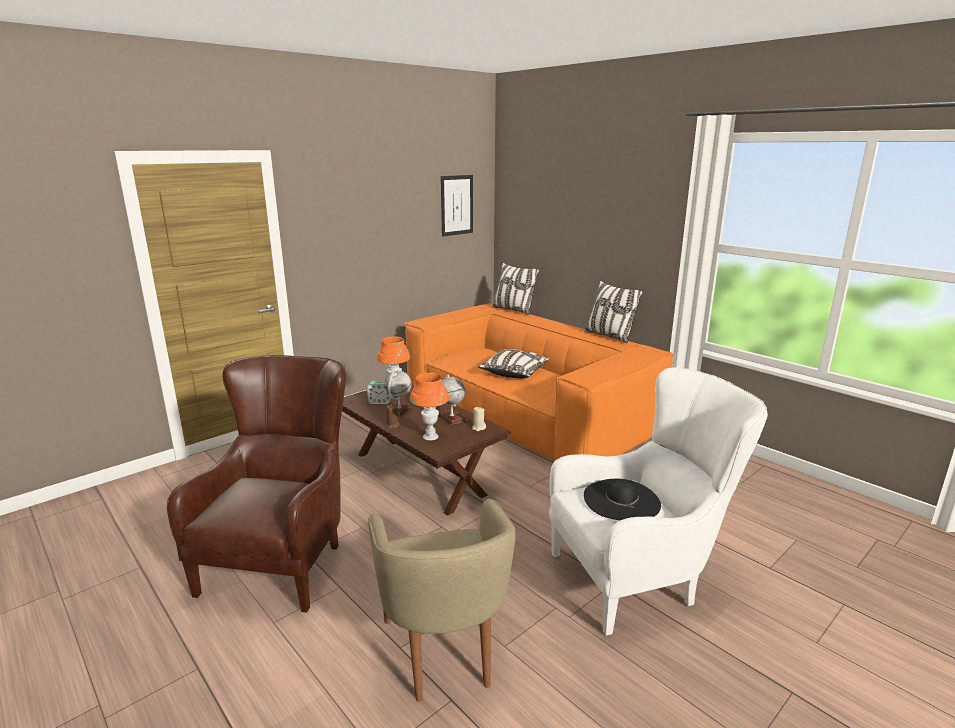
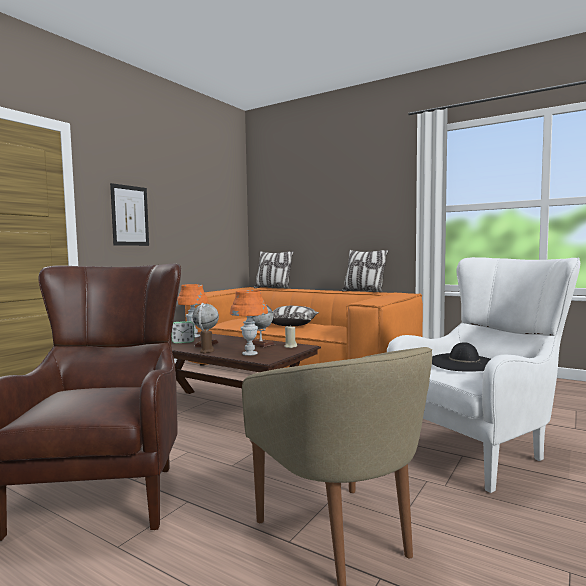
camera: 15 degrees left, 15 degrees down
picture [441,175,473,237] -> picture moved to [110,183,149,246]

